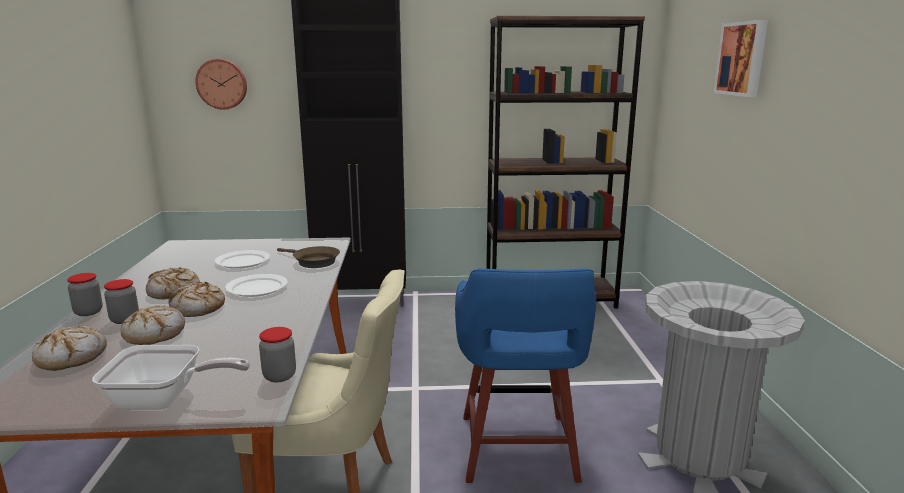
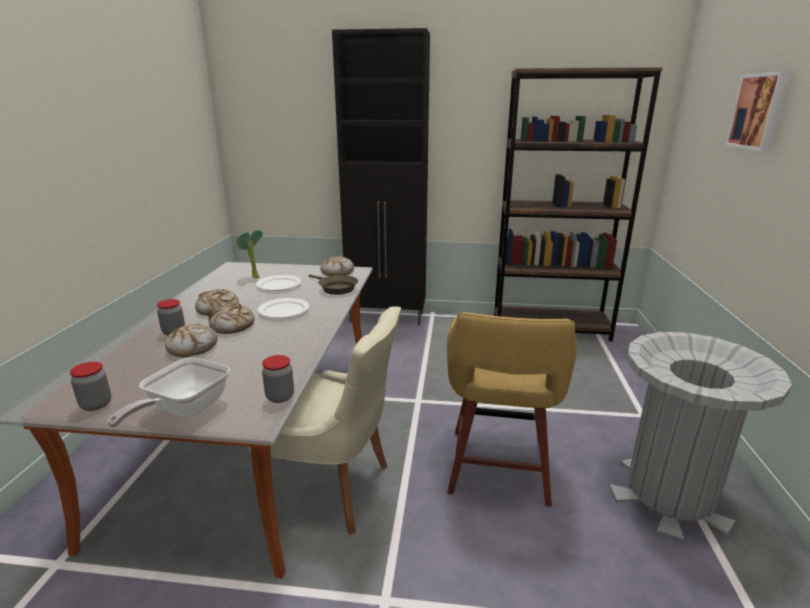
camera: 10 degrees right, 5 degrees up
bread [32,326,107,371] -> bread moved to [320,256,354,276]
jar [67,273,103,316] -> jar moved to [70,362,111,411]
frying pan [92,345,250,410] -> frying pan turned 105 degrees clockwise [107,357,230,428]
wall clock [195,59,247,110] -> none
blue stool [455,268,596,483] -> yellow stool [447,312,577,507]
none -> potted plant [237,230,263,279]

